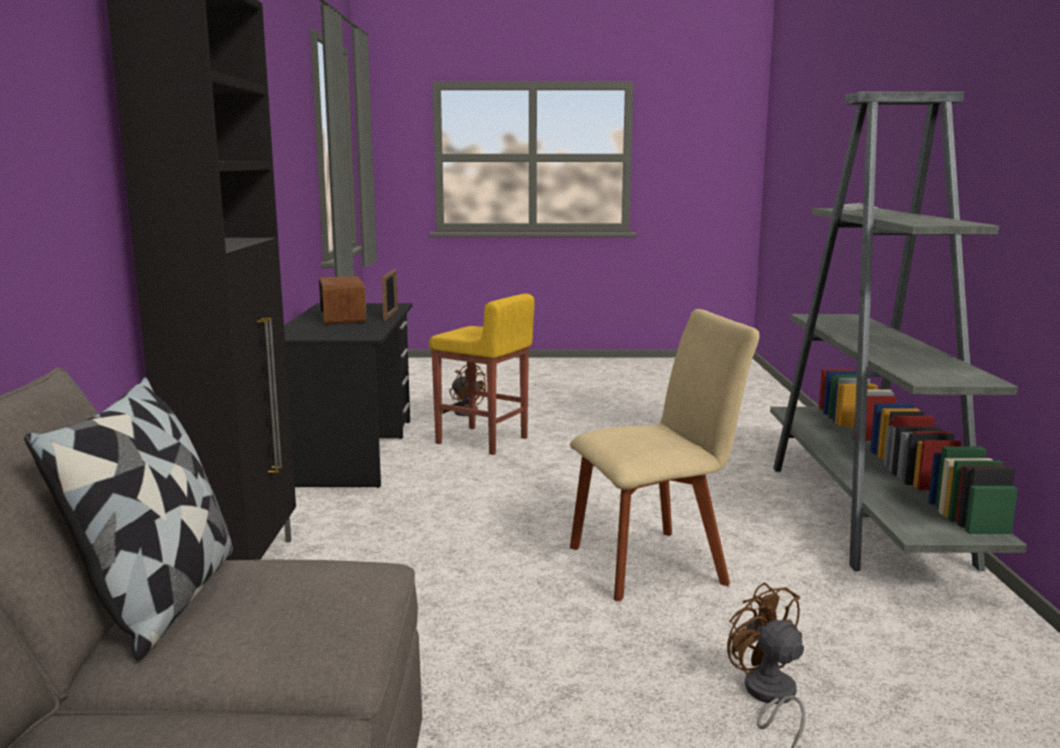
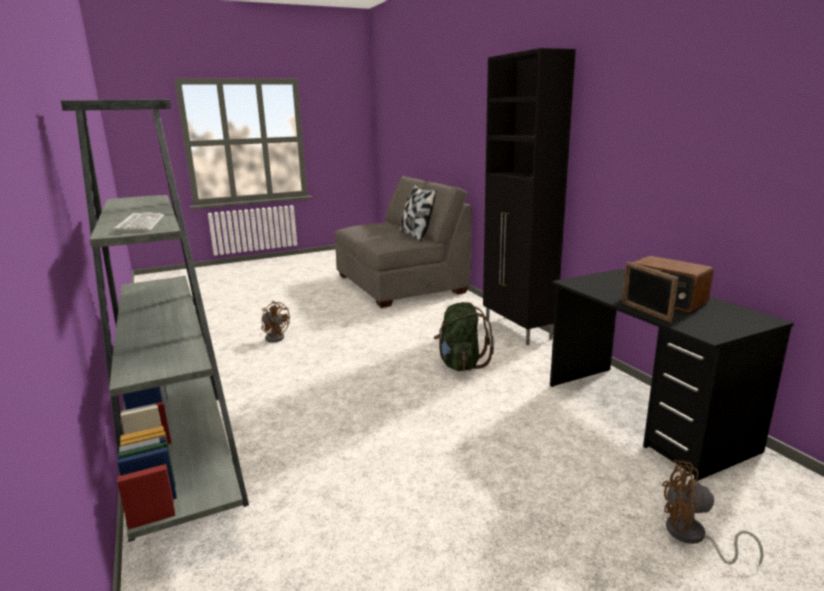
camera: 155 degrees right, 5 degrees up
yellow stool [429,294,535,455] -> none
beige chair [570,309,760,601] -> none
none -> green backpack [434,302,494,371]

